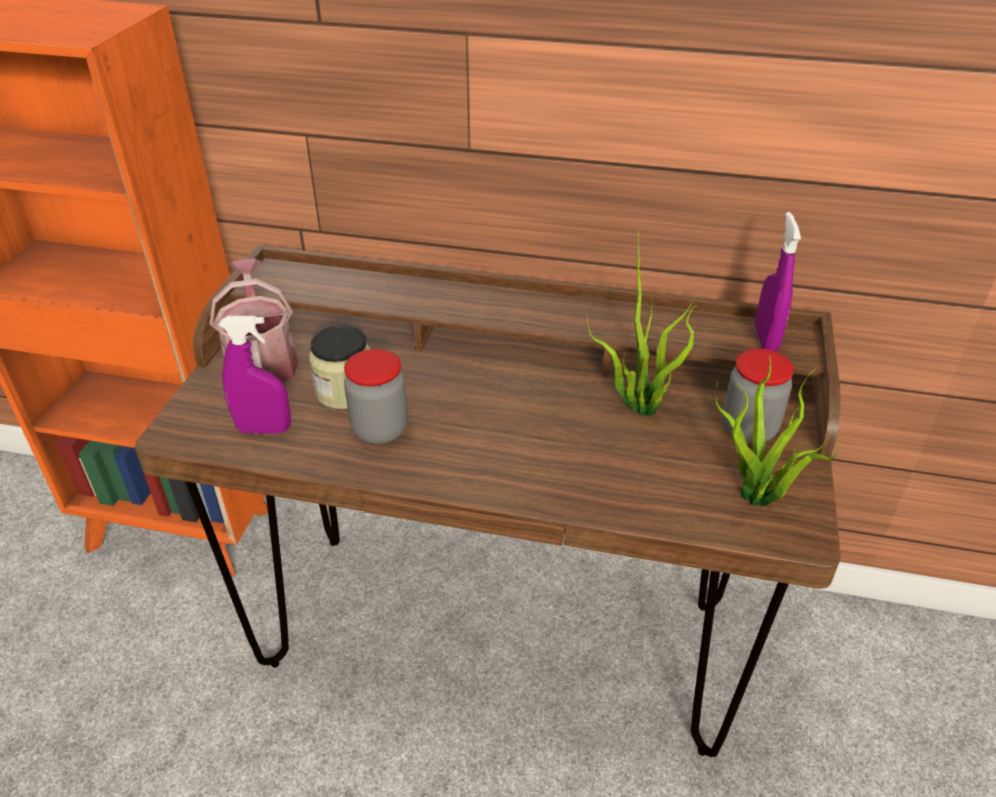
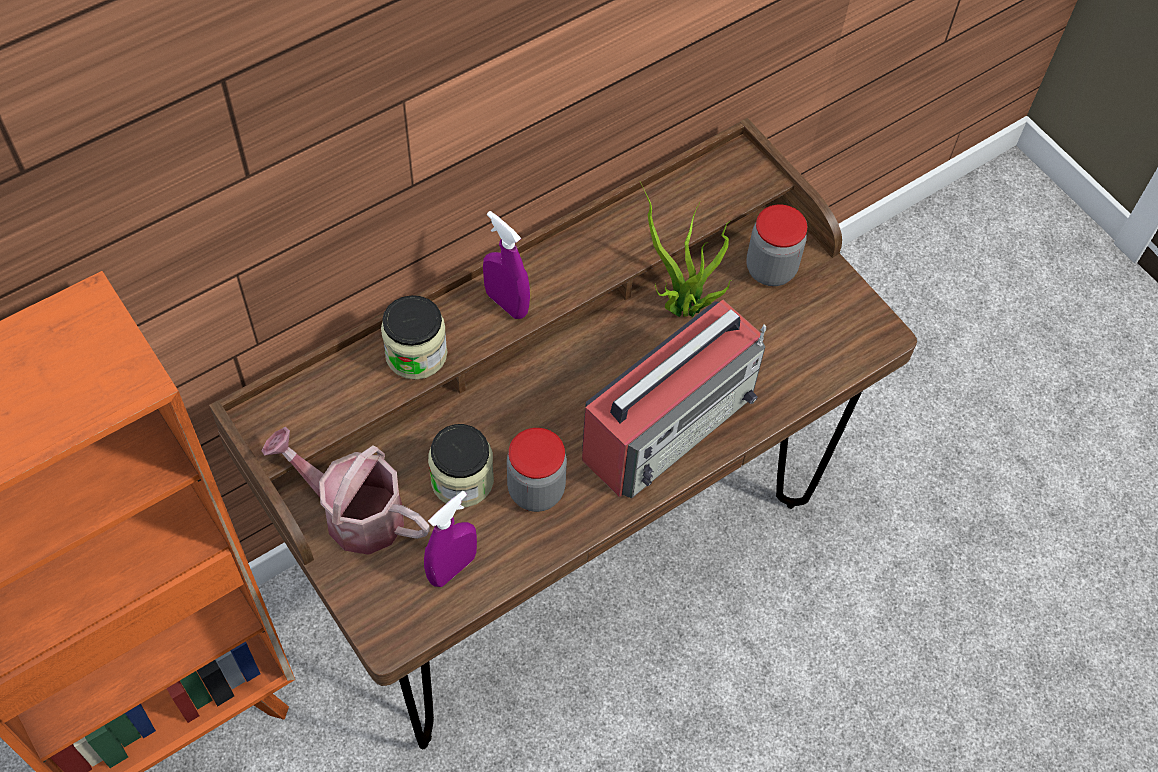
camera: 50 degrees left, 20 degrees up
potted plant [715,355,839,507] -> none
purple spray bottle [755,212,801,351] -> purple spray bottle moved to [483,211,530,319]
none -> jar [381,295,447,380]
none -> radio [582,300,766,499]

